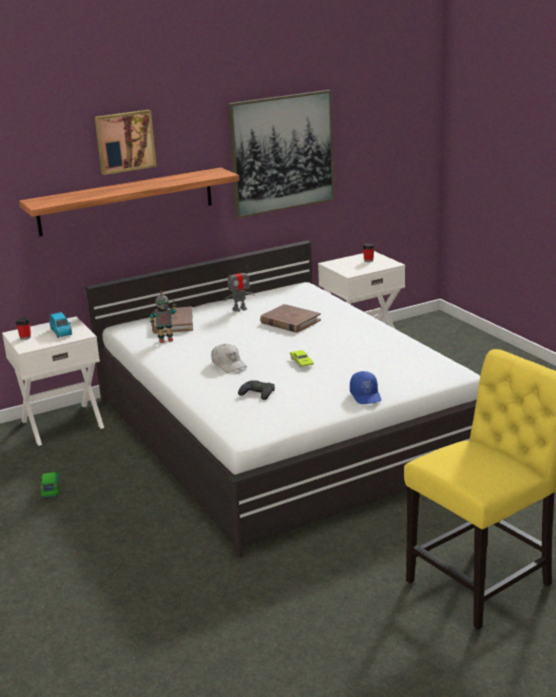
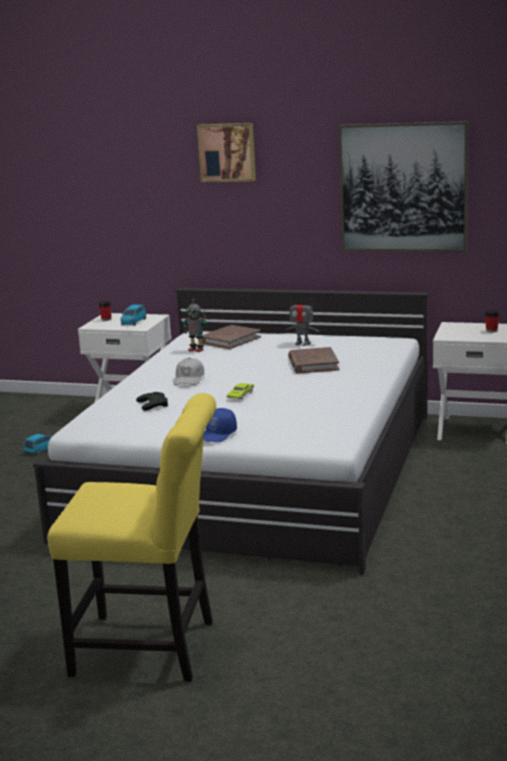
camera: 45 degrees right, 5 degrees down
shelf [19,167,239,236] -> none
green toy car [40,472,60,498] -> blue toy car [24,434,52,456]

